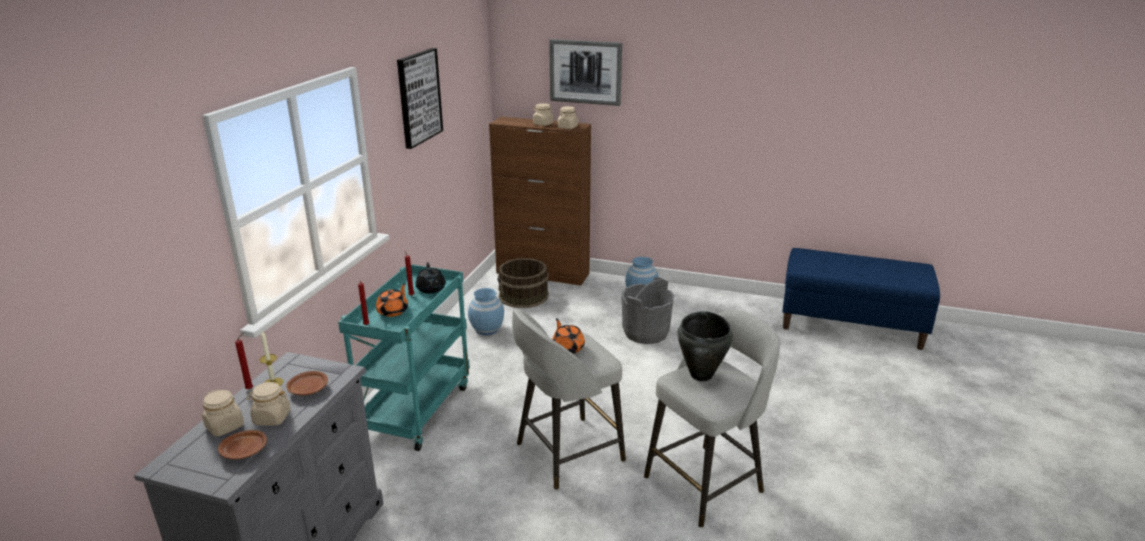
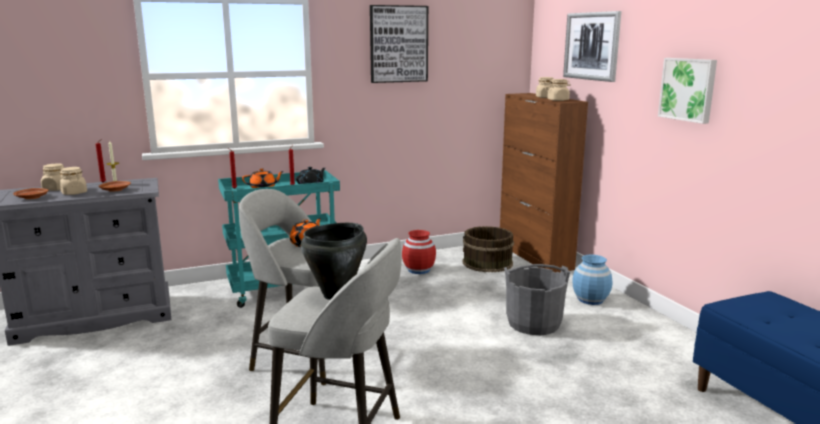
camera: 50 degrees right, 10 degrees down
blue vase [468,288,504,335] -> red vase [402,230,436,274]
none -> picture [658,58,717,124]

